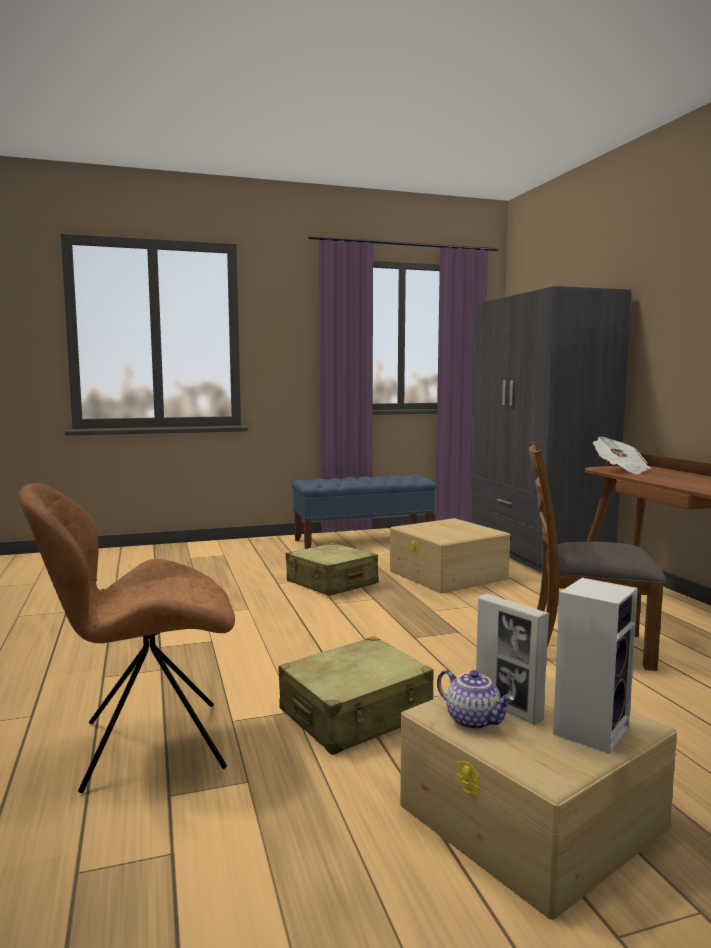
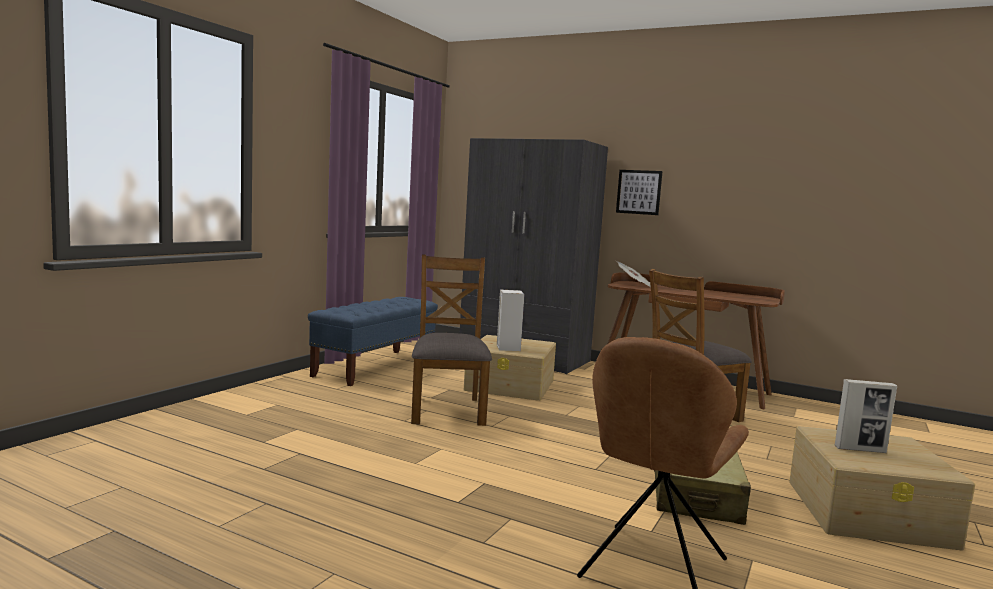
camera: 45 degrees left, 0 degrees up
beige suitcase [286,543,379,596] -> brown chair [411,254,492,426]
teapot [437,669,514,730] -> none
speaker [553,578,638,754] -> speaker moved to [497,290,525,351]
none -> picture [616,170,663,215]

